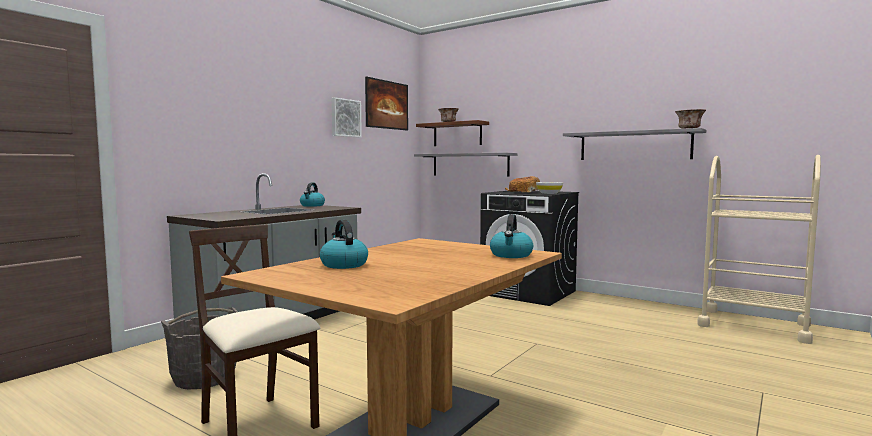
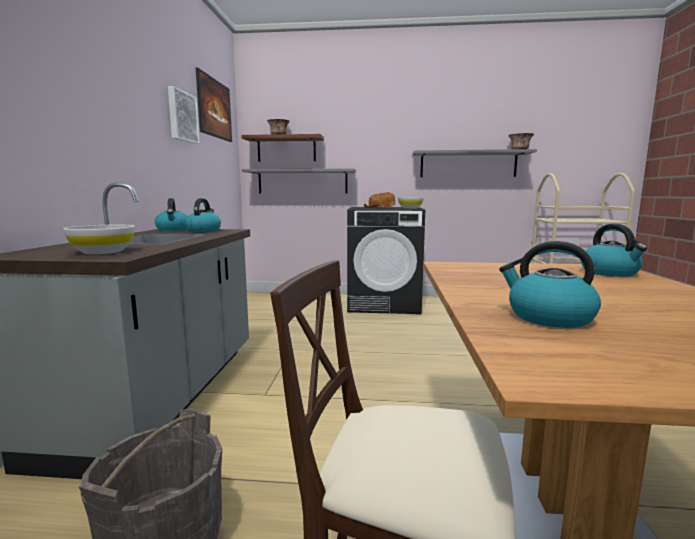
camera: 30 degrees left, 5 degrees up
none -> white bowl [63,225,135,254]
none -> kettle [185,198,221,232]

